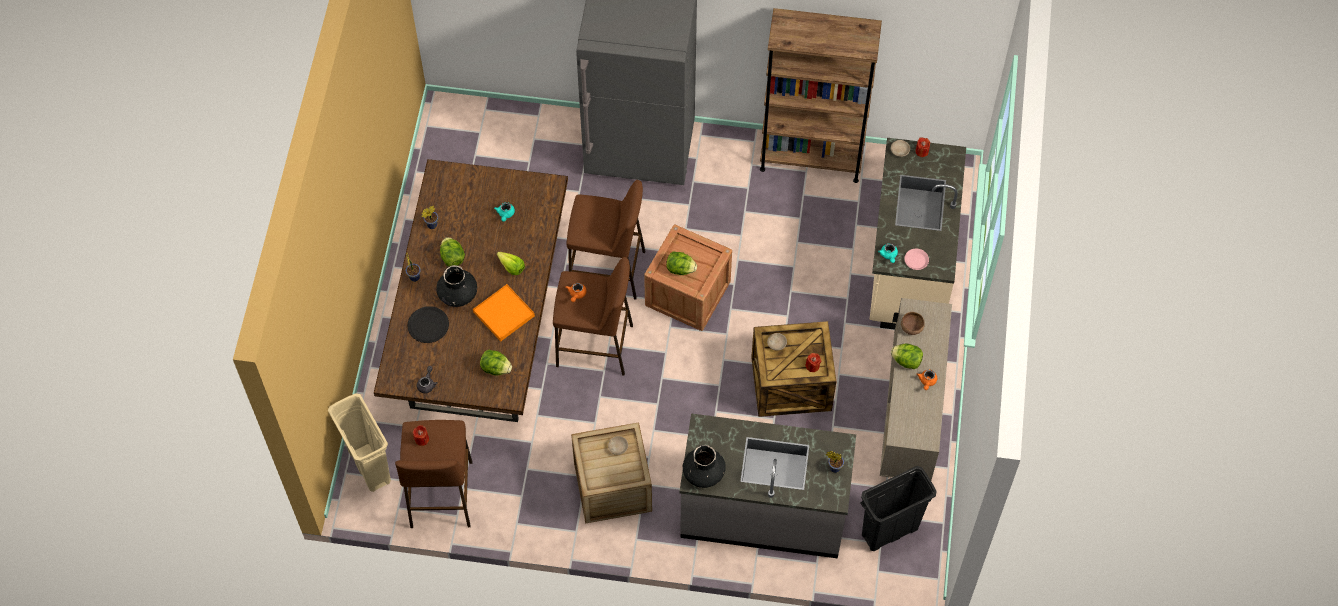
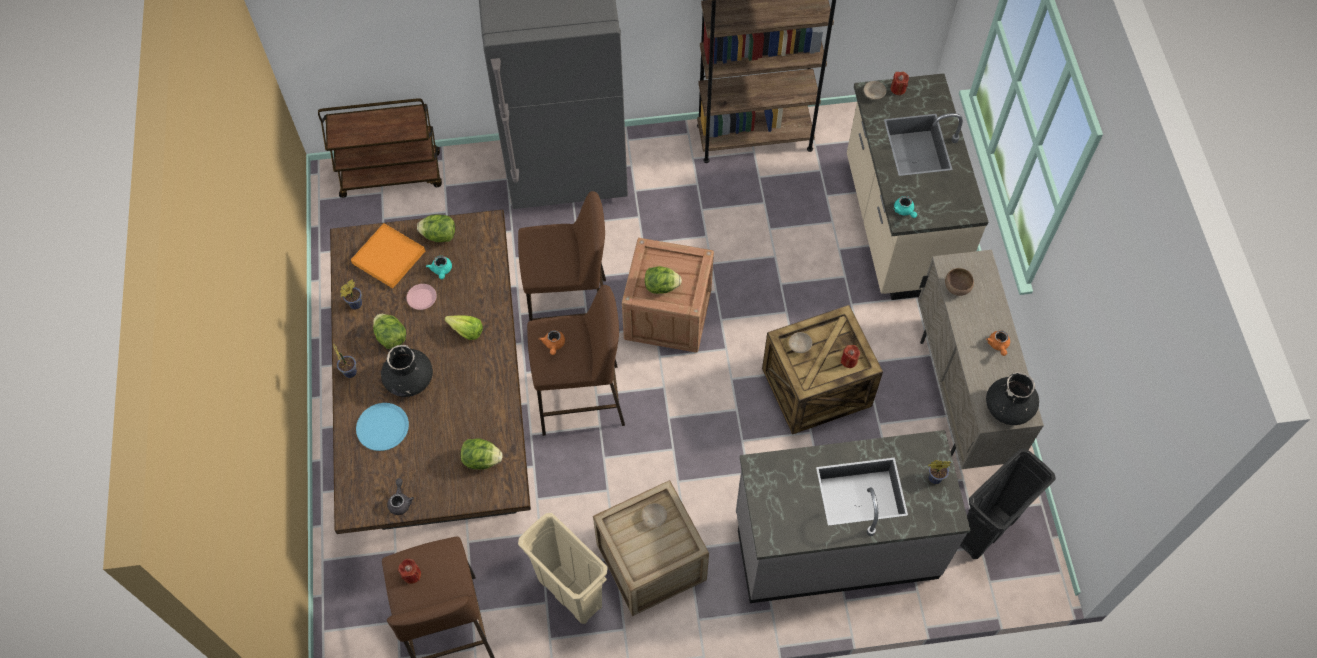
camera: 15 degrees left, 0 degrees up
beige trash can [328,393,391,492] -> beige trash can moved to [518,513,608,624]
black plate [408,306,449,343] -> blue plate [356,403,409,451]
orange tray [473,284,535,341] -> orange tray moved to [351,223,425,288]
black vase [683,445,726,488] -> black vase moved to [986,372,1039,425]
lettuce [891,344,923,369] -> lettuce moved to [417,214,455,242]
pink plate [904,249,929,270] -> pink plate moved to [406,284,437,310]
none -> brown cart [318,98,442,198]

